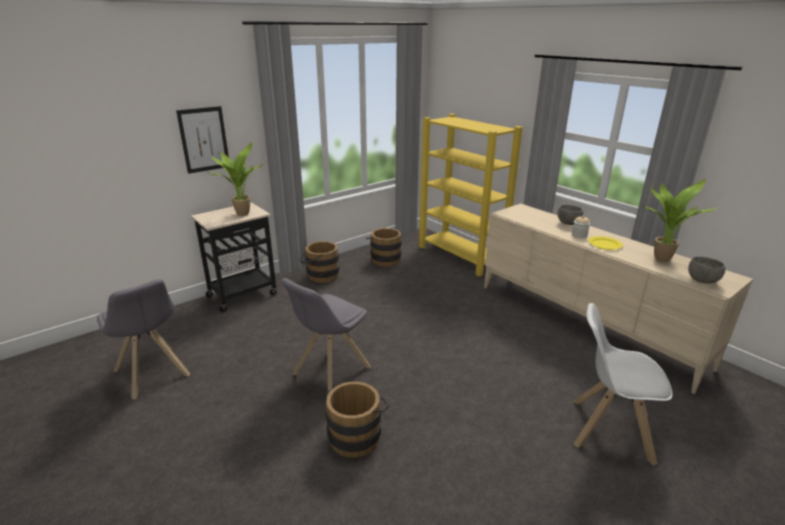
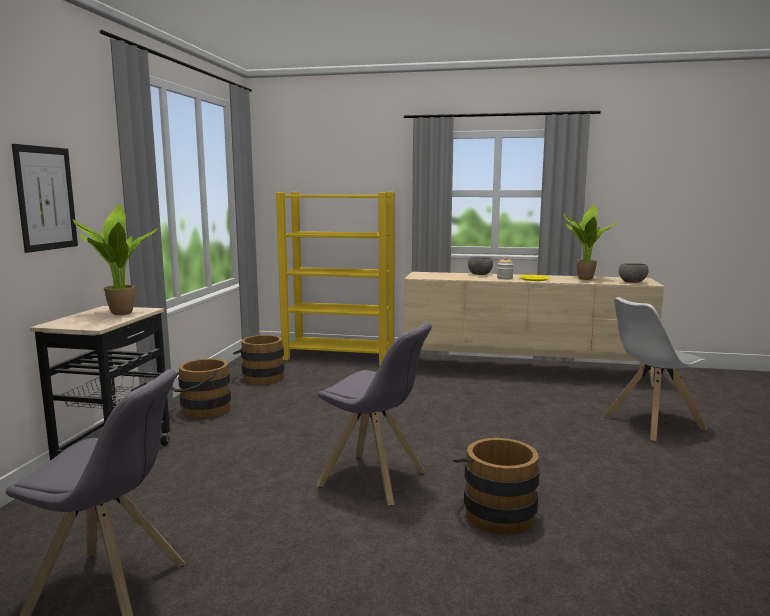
camera: 40 degrees left, 15 degrees down
grey chair [281,278,371,390] -> grey chair turned 60 degrees counterclockwise [317,322,432,506]

